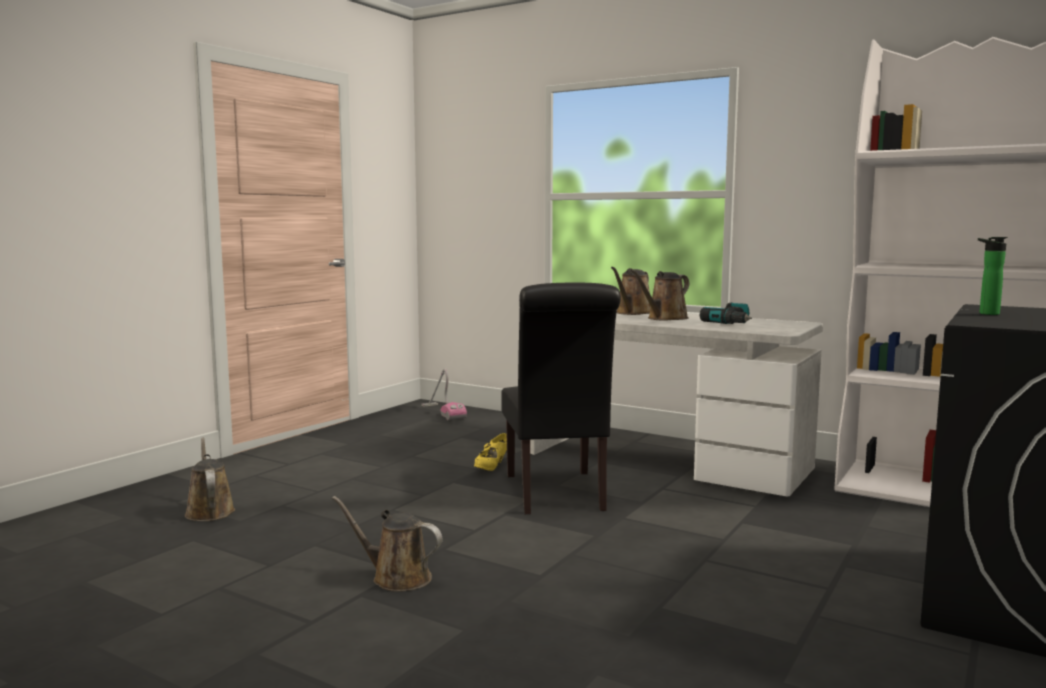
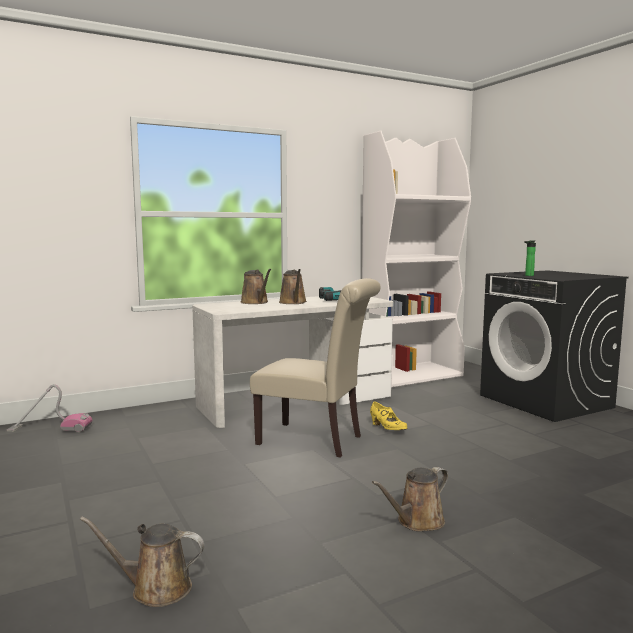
camera: 60 degrees left, 0 degrees up
yellow shoe [474,433,507,471] -> yellow shoe moved to [370,401,408,430]
black chair [501,283,621,514] -> beige chair [250,278,381,458]

